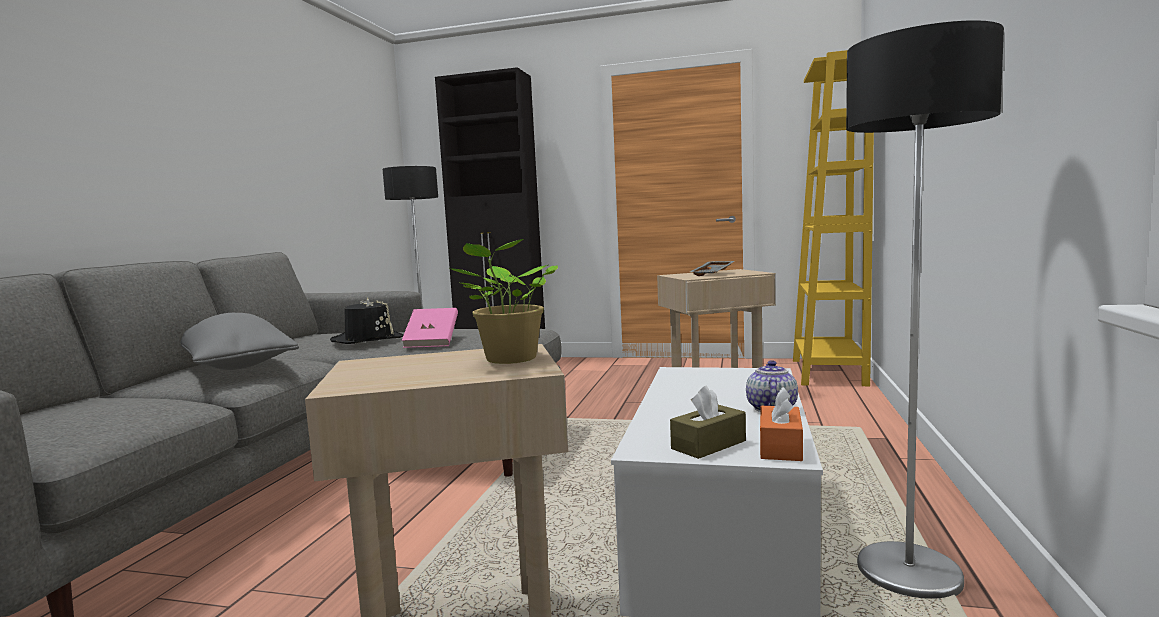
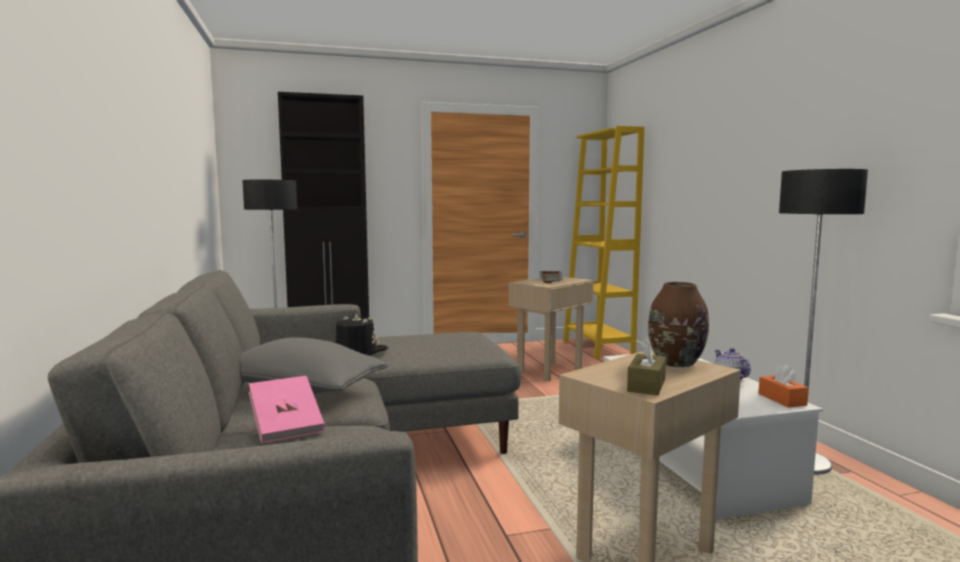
camera: 30 degrees left, 0 degrees up
pink book [402,308,458,348] -> pink book moved to [249,376,325,443]
potted plant [450,239,558,364] -> brown vase [648,282,709,367]
brown tissue box [670,385,746,459] -> brown tissue box moved to [627,338,666,395]

